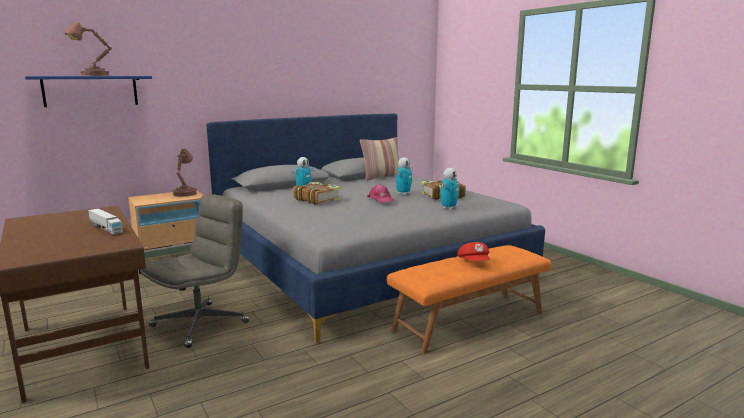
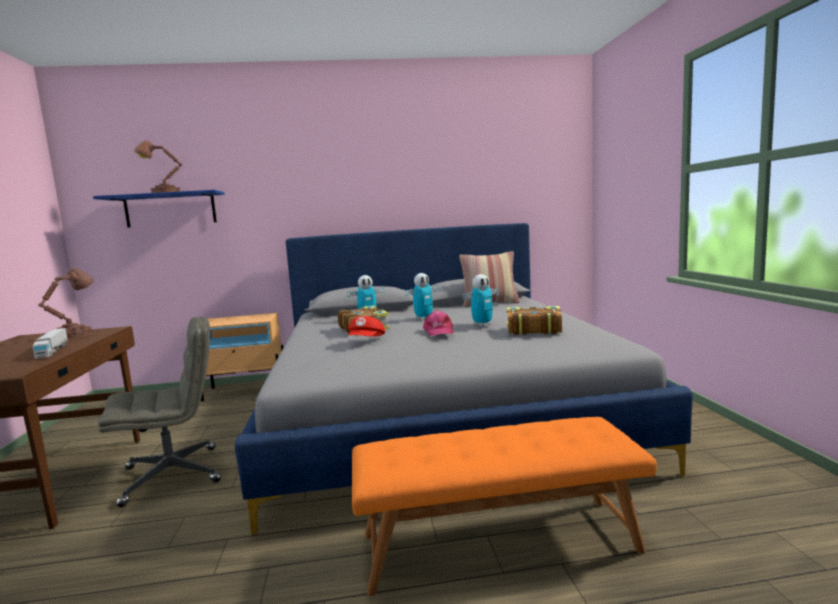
camera: 25 degrees right, 5 degrees down
brown table lamp [172,149,197,197] -> brown table lamp moved to [38,268,94,339]
toy robot [441,168,459,210] -> toy robot moved to [405,273,439,320]
red cap [457,242,490,261] -> red cap moved to [348,316,385,336]

